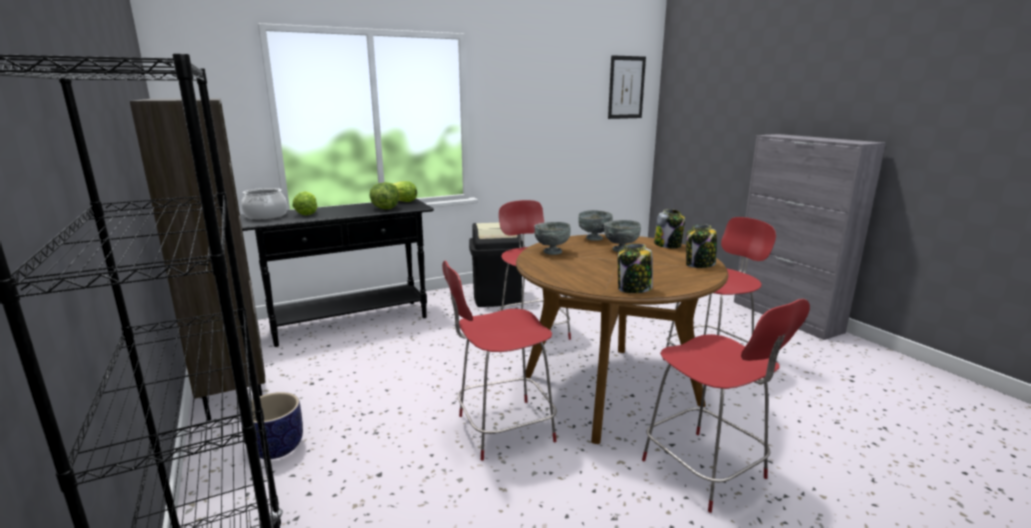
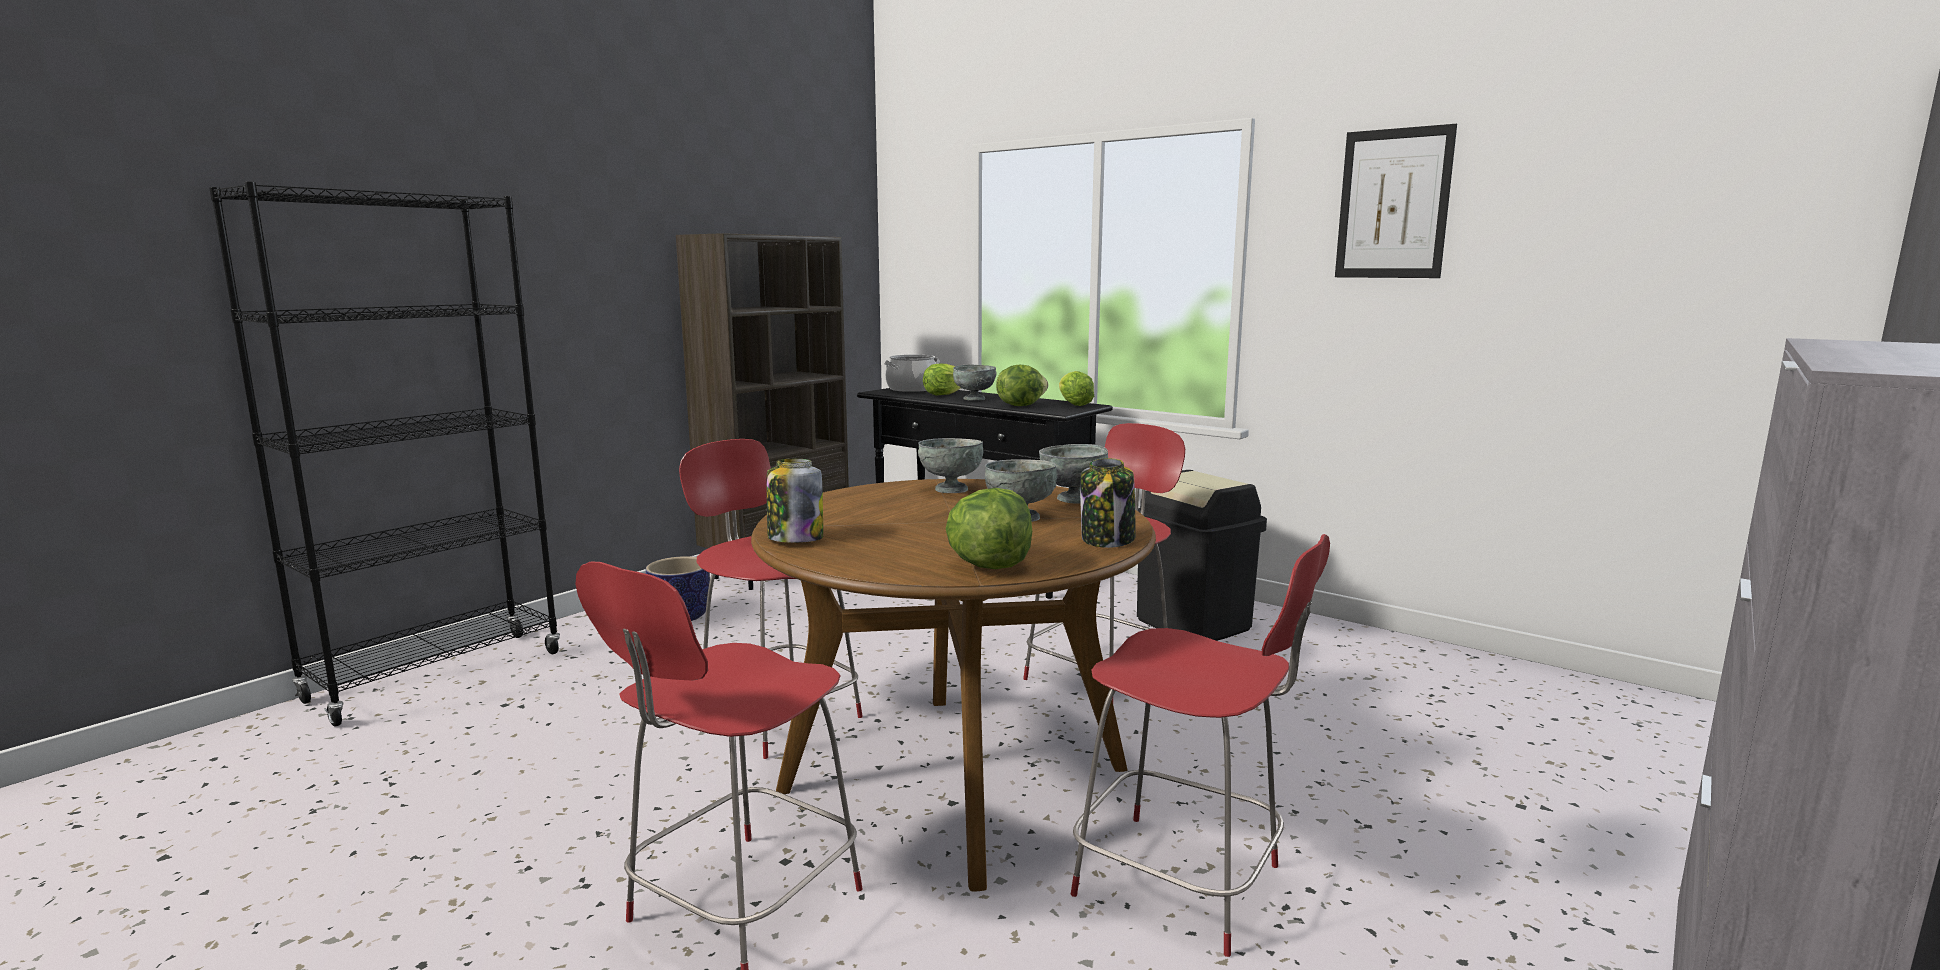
camera: 65 degrees right, 5 degrees down
picture [608,55,646,119] -> picture moved to [1335,124,1457,278]
jar [686,225,717,268] -> lettuce [945,488,1032,569]
none -> grey bowl [953,364,997,400]

